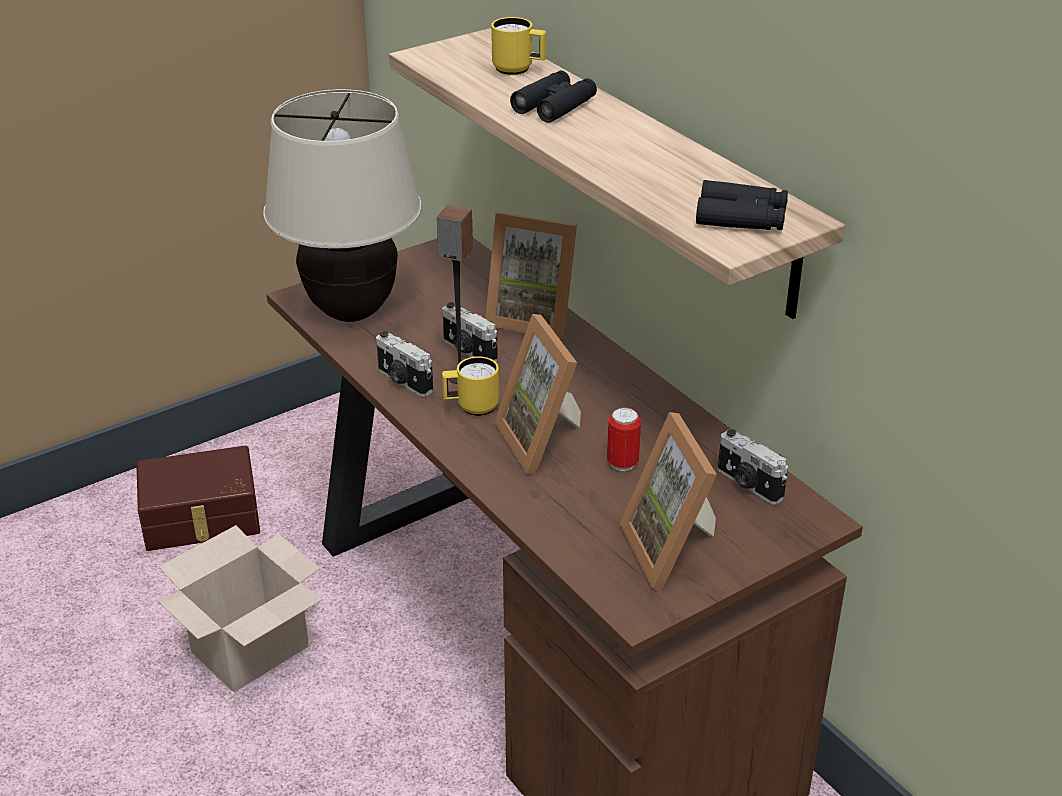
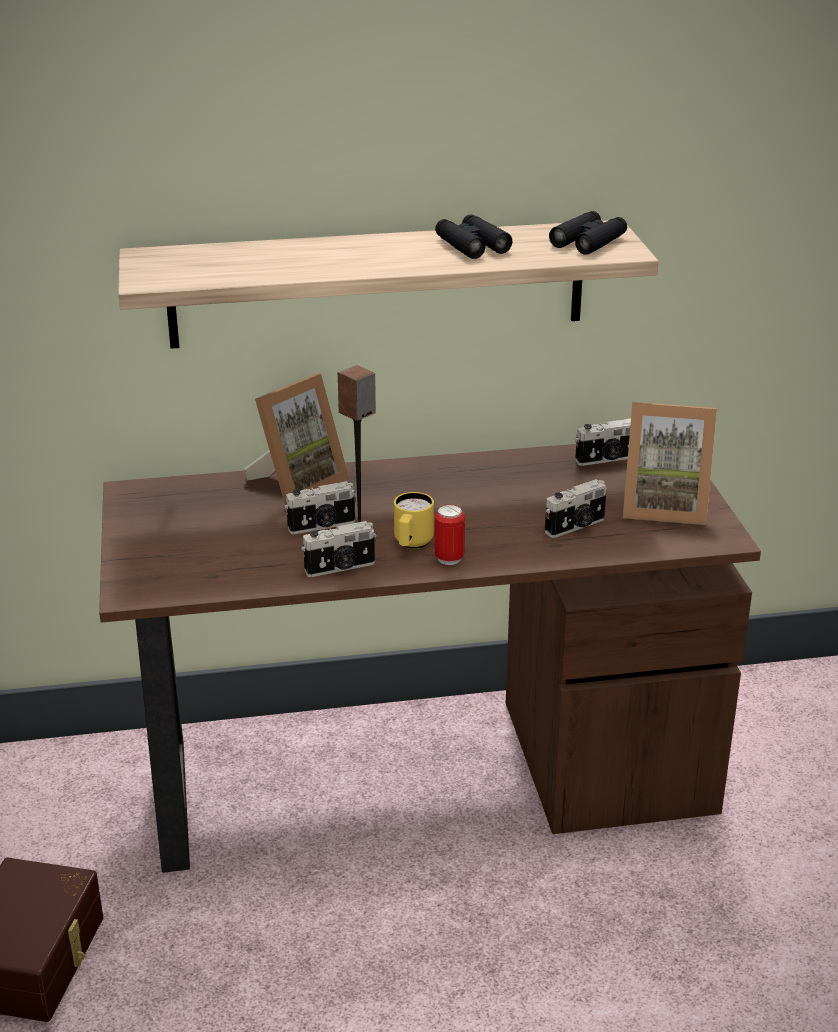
camera: 65 degrees left, 5 degrees down
cardboard box [157,525,323,692] -> none
beige table lamp [263,89,422,322] -> none
yellow mug [491,17,546,75] -> none
picture frame [494,314,581,474] -> none
black binoculars [510,71,597,123] -> black binoculars moved to [435,214,513,259]
can [607,407,641,471] -> can moved to [434,504,465,565]
none -> camera [545,479,607,538]

